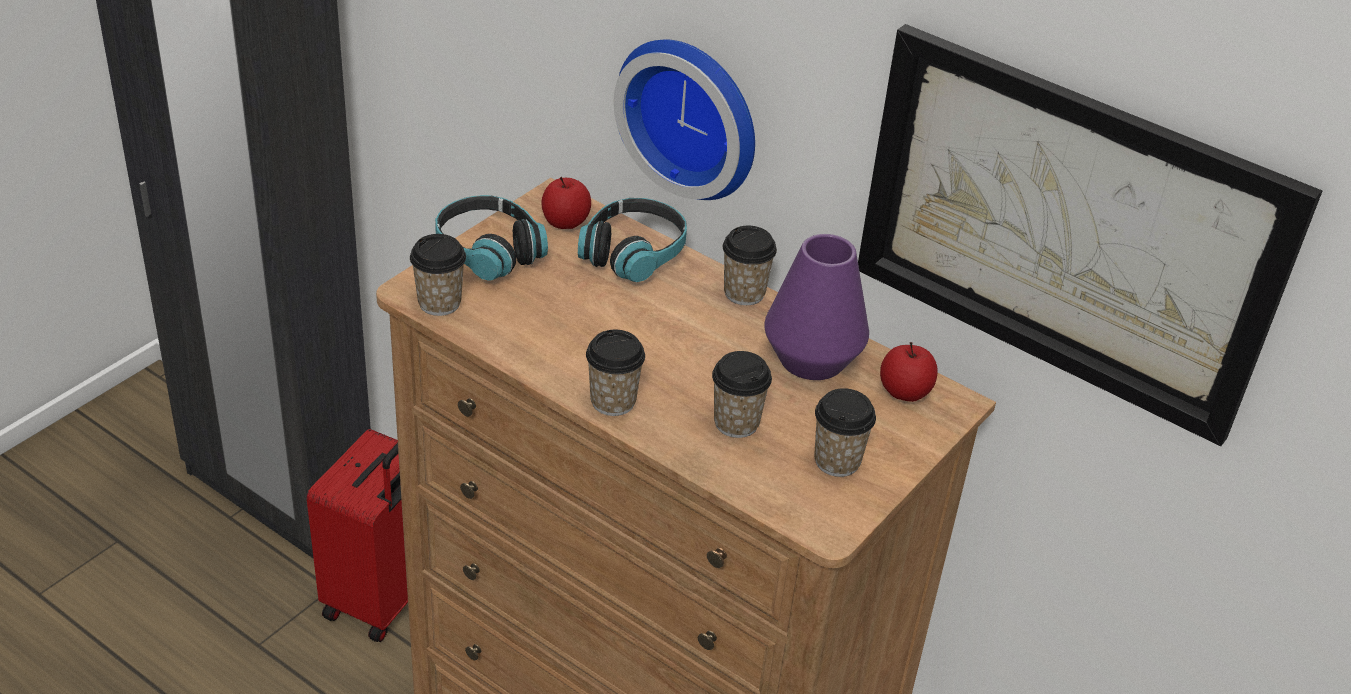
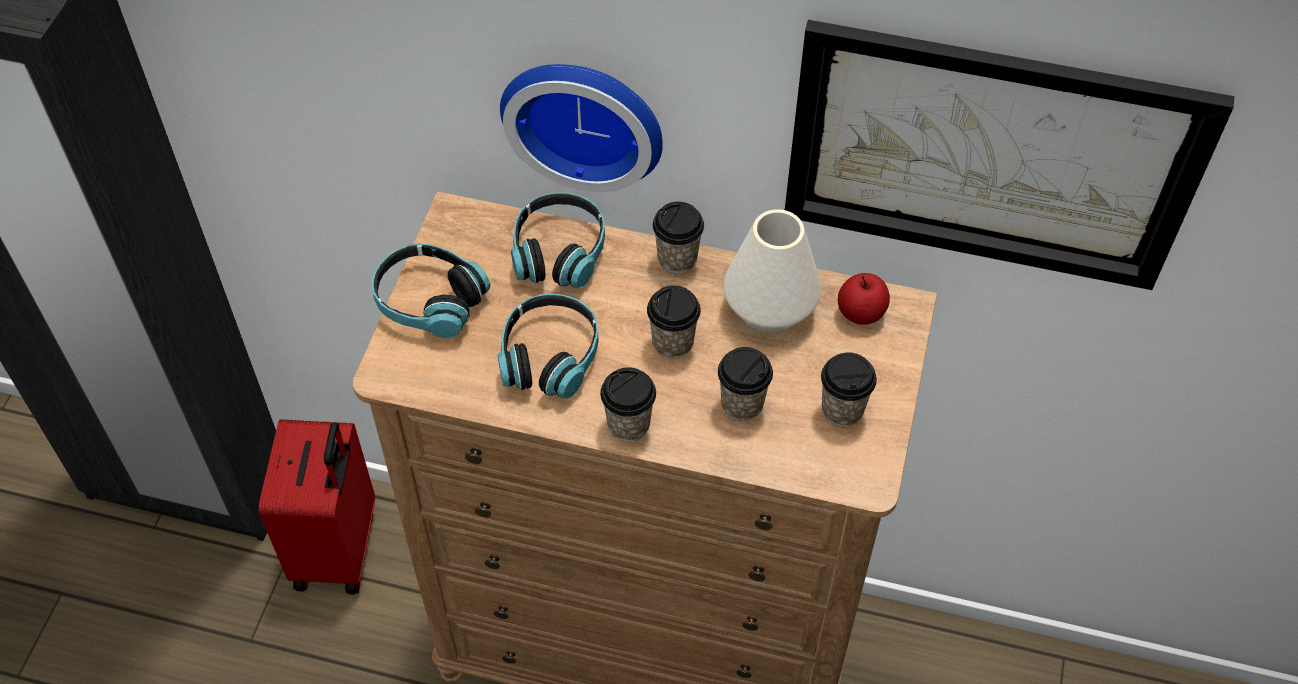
camera: 20 degrees left, 15 degrees up
cup [410,234,466,316] -> cup moved to [647,285,701,358]
apple [541,177,591,229] -> none
purple vase [764,234,869,380] -> white vase [724,209,821,333]
none -> headphones [498,294,598,399]

